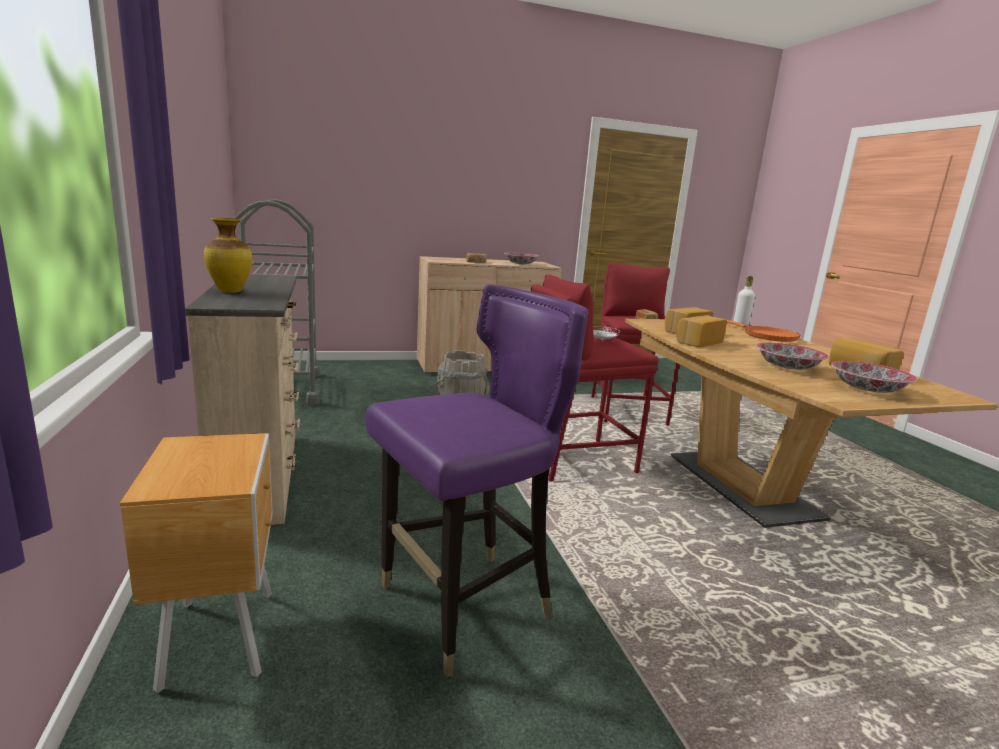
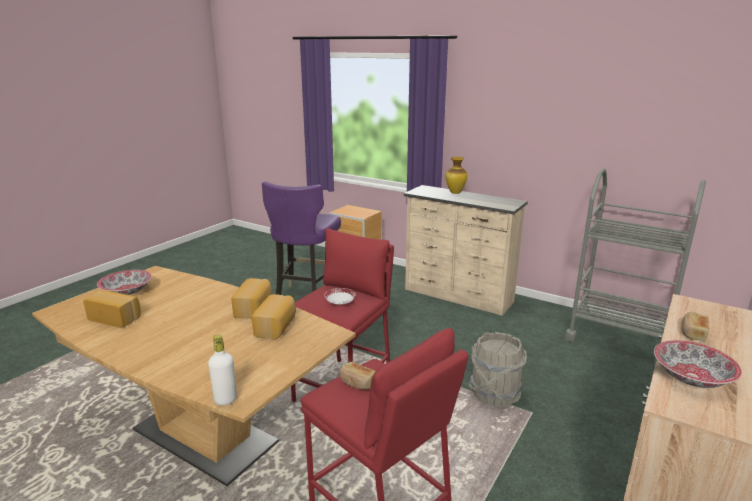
camera: 140 degrees right, 5 degrees up
orange frying pan [725,319,800,342] -> none
bowl [756,342,828,370] -> none

